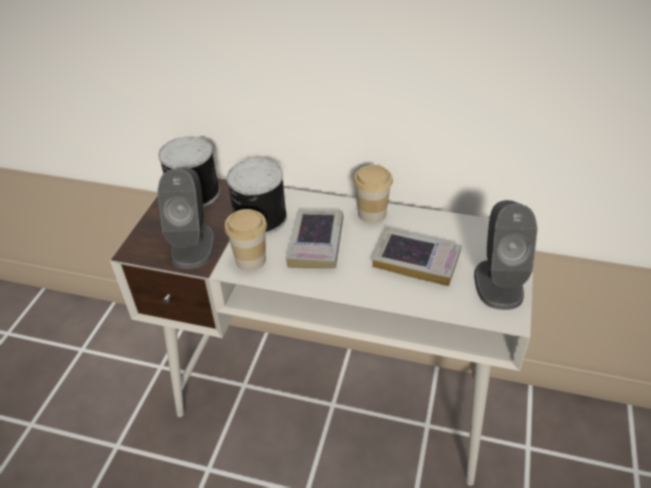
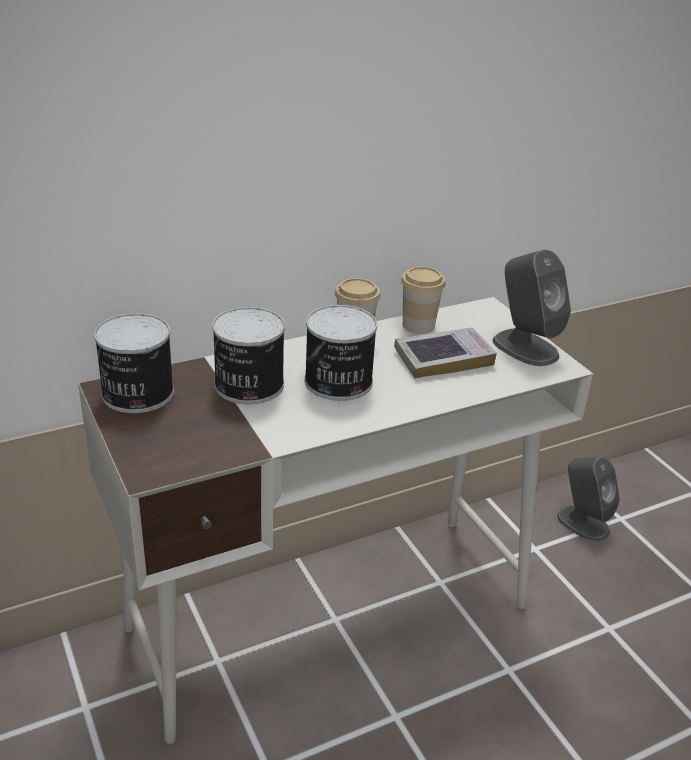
camera: 45 degrees left, 10 degrees down
grey speaker [157,167,215,269] -> grey speaker moved to [557,457,620,541]
cup [225,209,267,271] -> cup moved to [401,267,445,334]
book [286,210,343,269] -> can [305,305,377,401]

